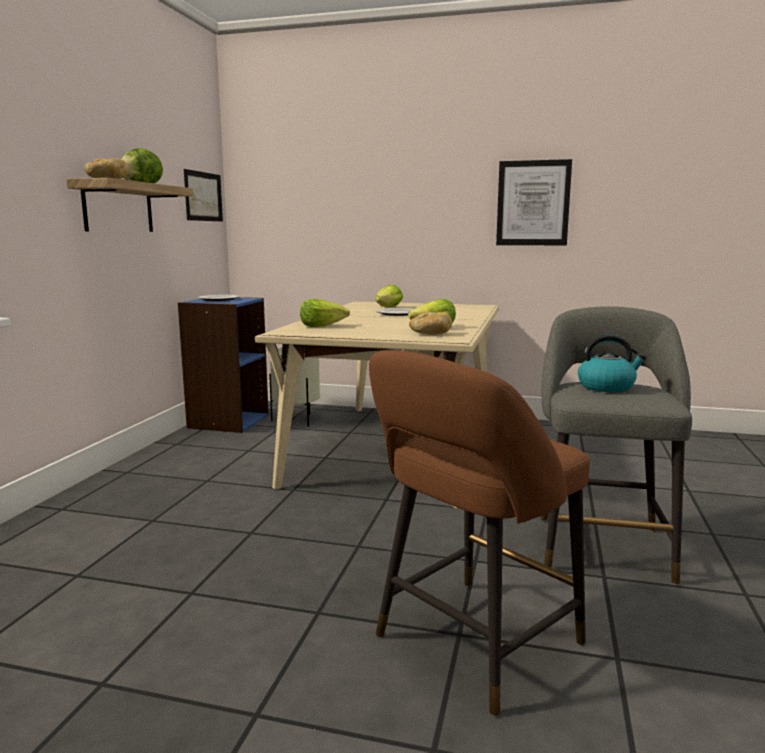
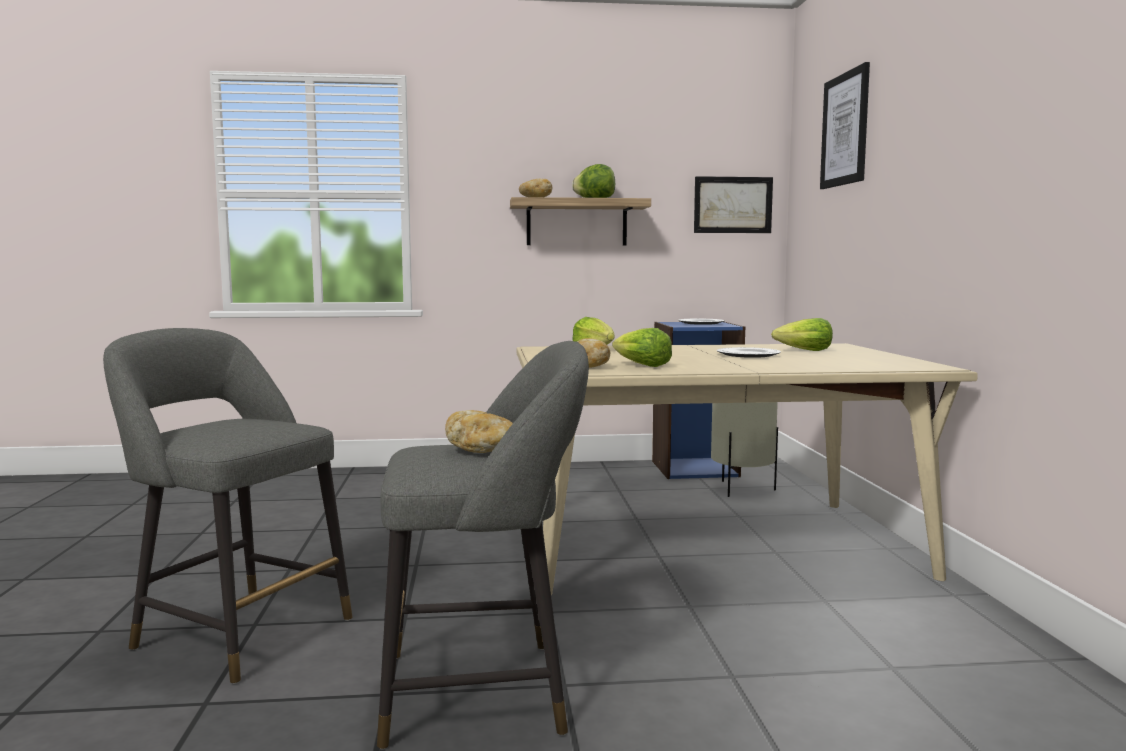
camera: 70 degrees right, 5 degrees down
brown stool [369,351,590,717] -> grey stool [103,328,352,684]
picture [496,159,572,245] -> picture moved to [820,62,870,189]
kettle [578,334,646,392] -> bread [445,410,513,453]

